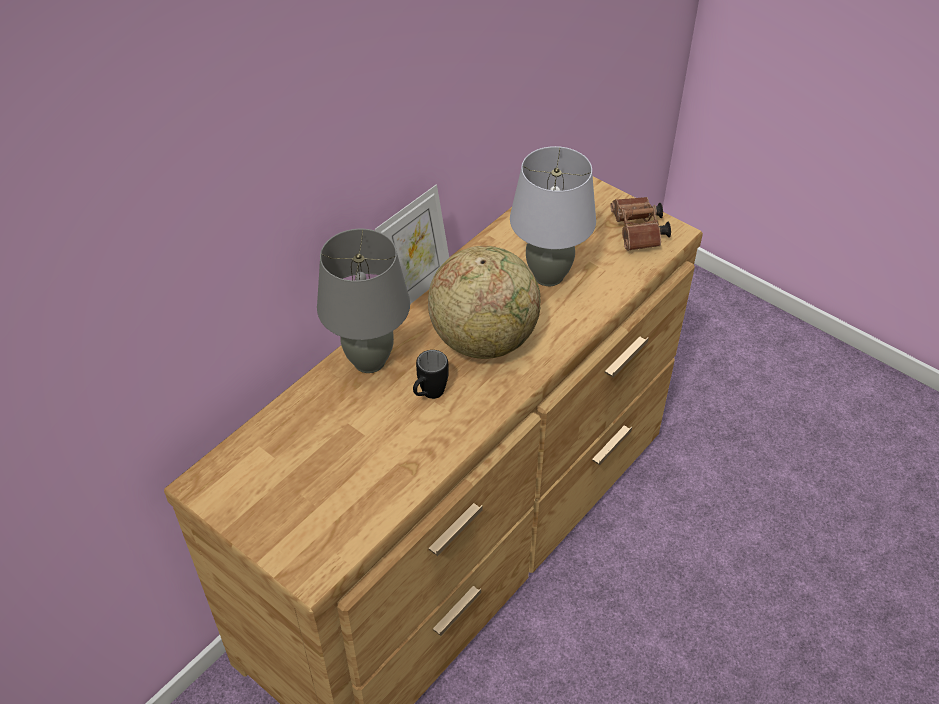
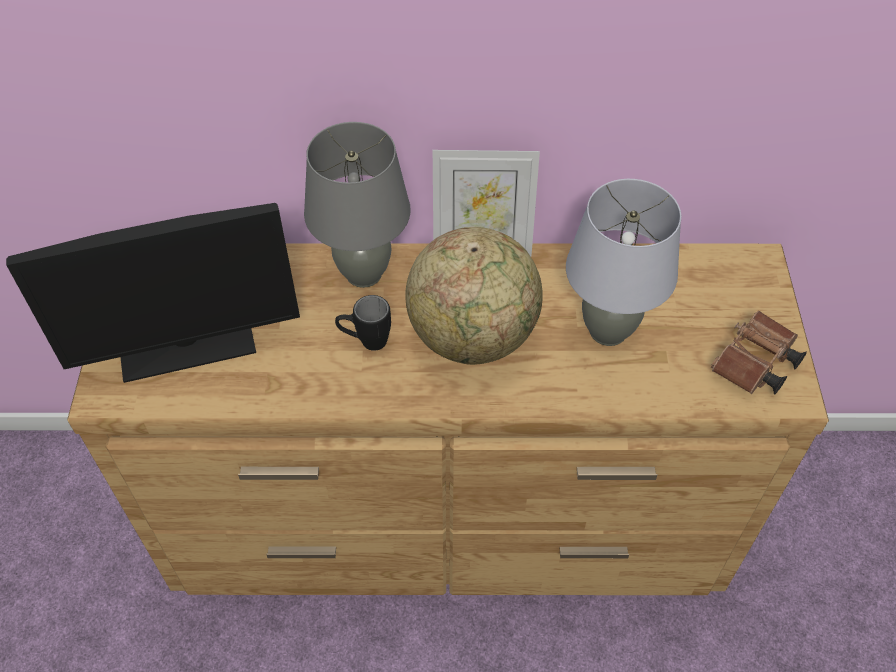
camera: 50 degrees right, 5 degrees up
none -> monitor [6,203,300,383]

